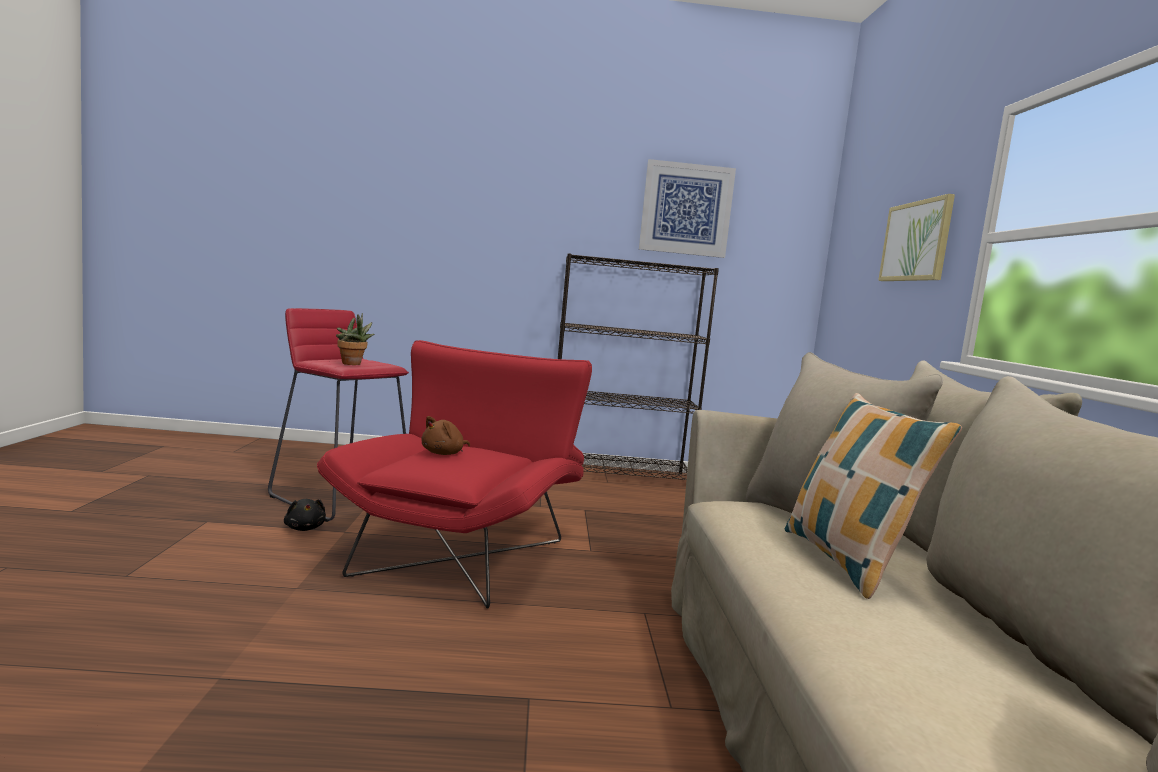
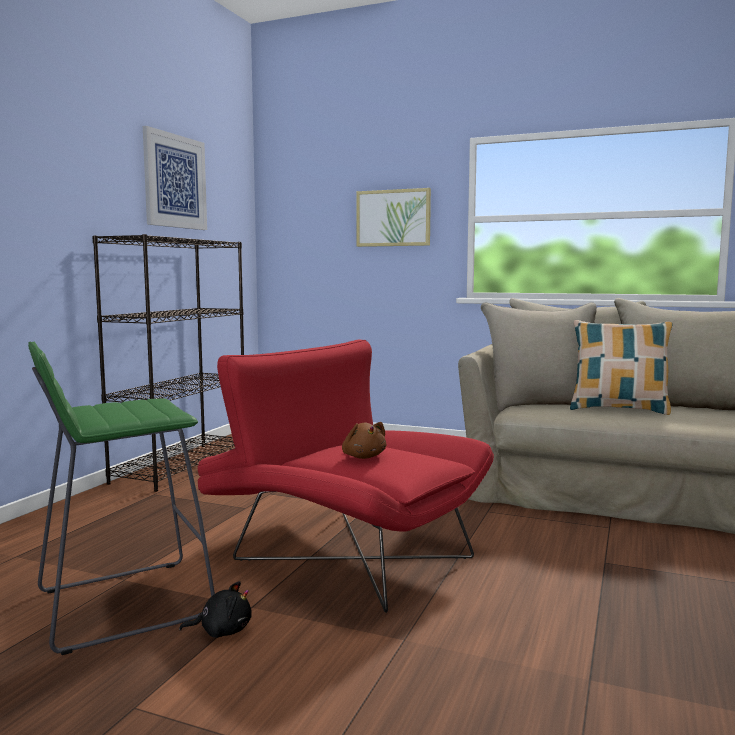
camera: 65 degrees left, 0 degrees up
red stool [268,308,409,522] -> green stool [28,342,215,655]
potted plant [336,313,374,365] -> none

